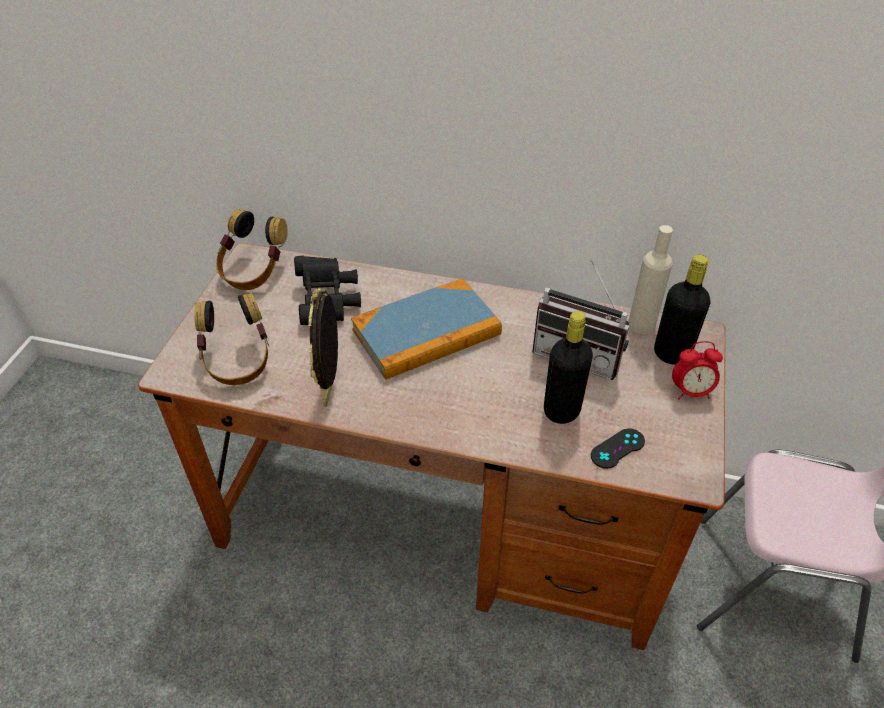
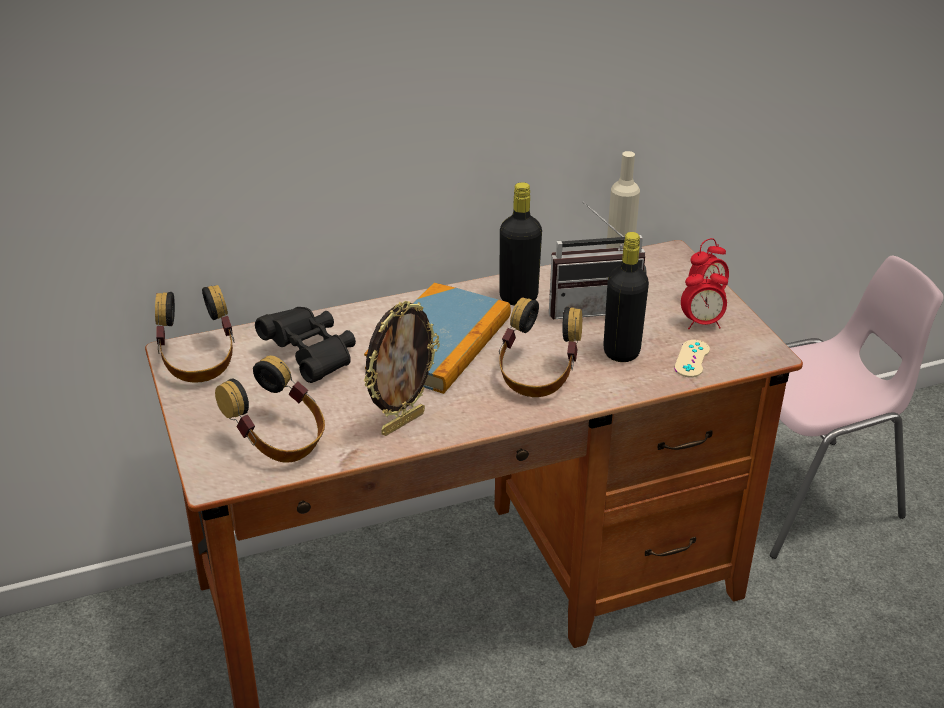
camera: 35 degrees left, 10 degrees down
picture frame [308,288,338,407] -> picture frame turned 105 degrees counterclockwise [363,301,440,436]
black game controller [591,428,645,469] -> beige game controller [674,340,710,377]
black bottle [654,255,710,365] -> black bottle moved to [499,182,542,306]
none -> headphones [499,297,582,397]
none -> alarm clock [681,264,728,329]

